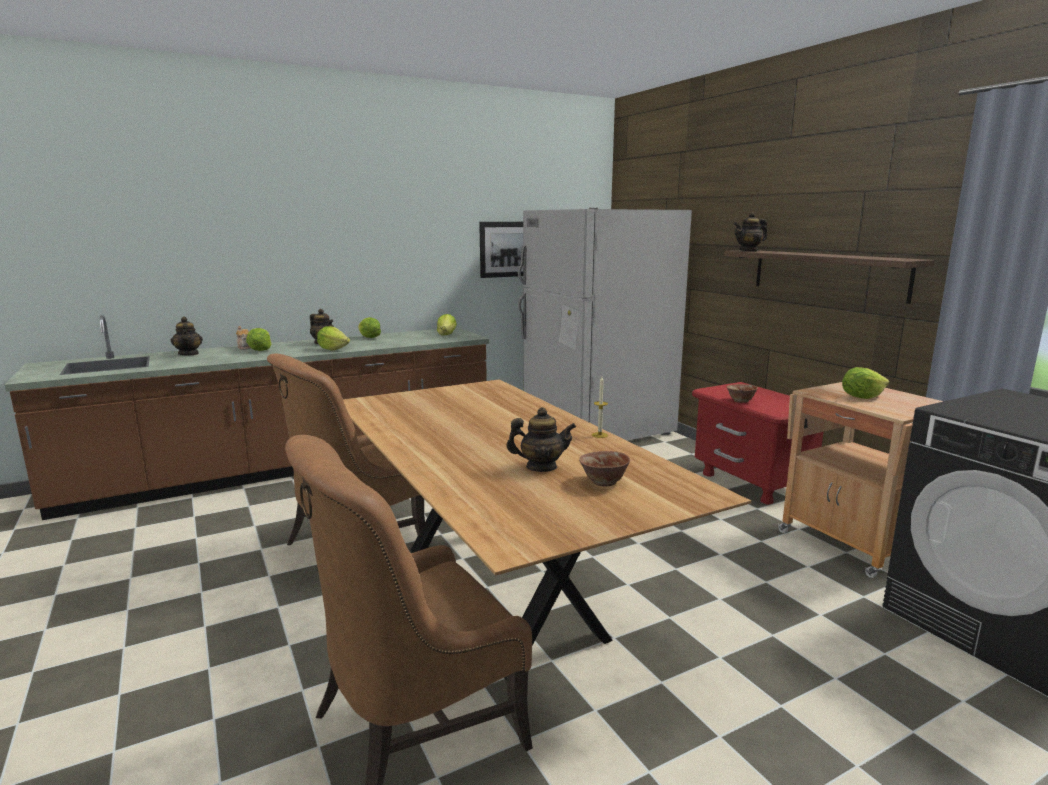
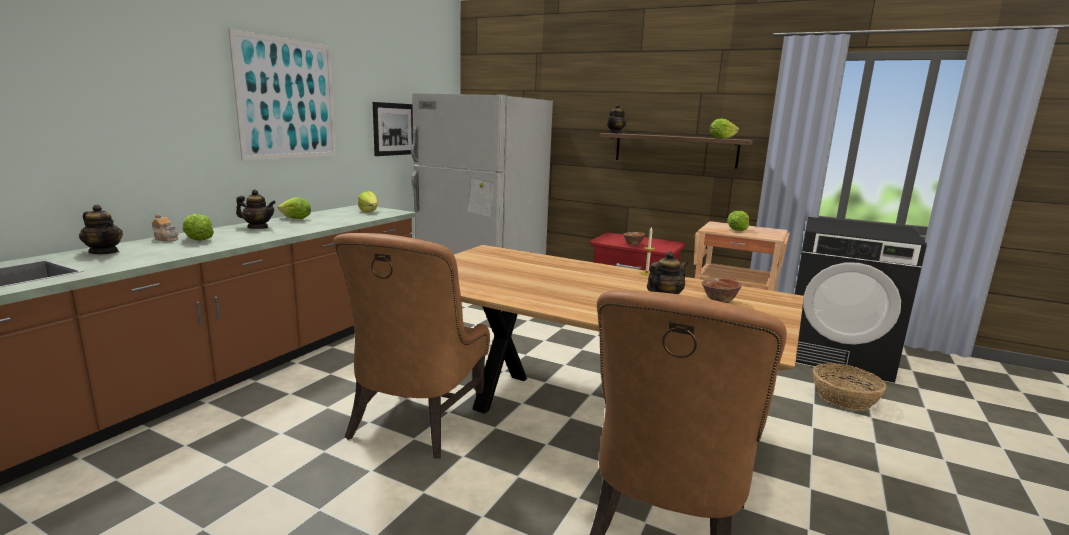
camera: 35 degrees left, 0 degrees up
lettuce [317,326,350,351] -> lettuce moved to [710,118,739,139]
none -> picture [228,29,337,161]
none -> basket [813,363,886,410]

